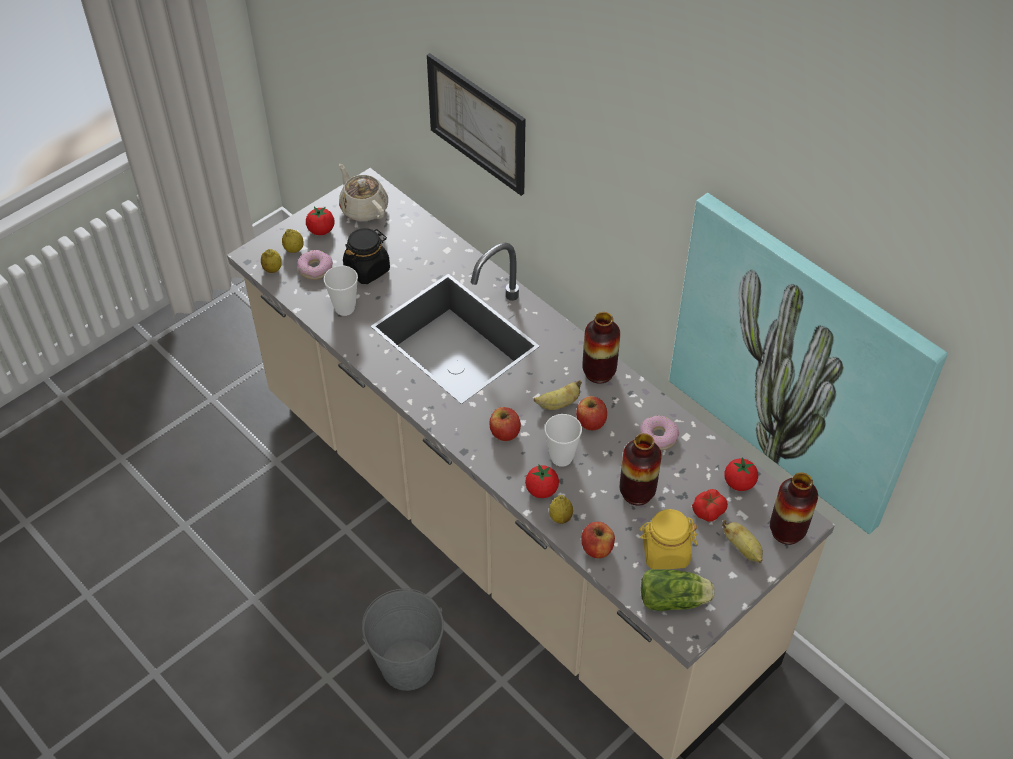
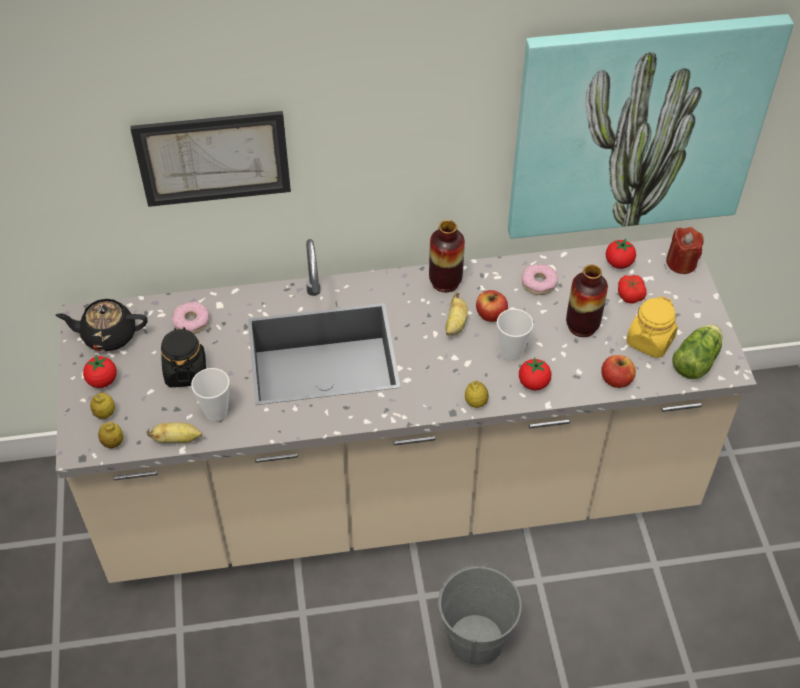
camera: 55 degrees left, 0 degrees up
donut [297,250,333,280] -> donut moved to [172,302,209,334]
beige teapot [339,164,388,221] -> black teapot [56,299,148,352]
apple [490,407,521,441] -> none
lemon [549,495,573,524] -> lemon moved to [465,380,489,408]
banana [722,520,763,563] -> banana moved to [146,422,202,443]
vase [770,473,818,545] -> red candle [666,227,704,274]

